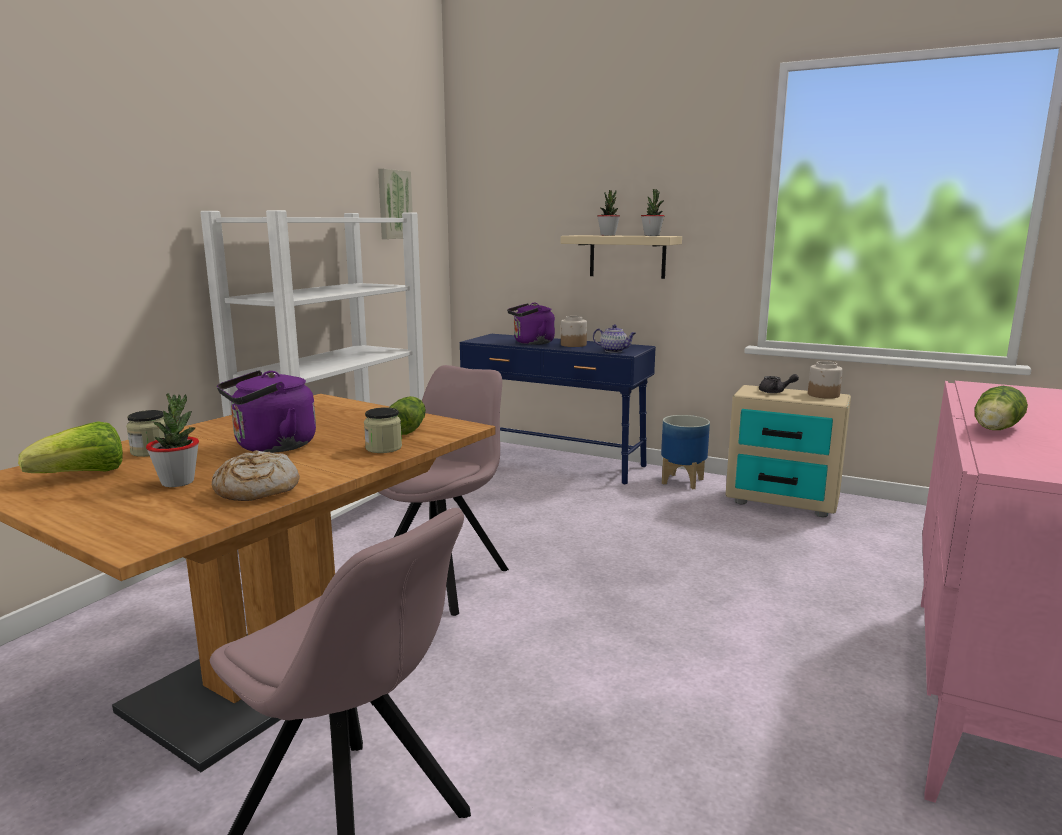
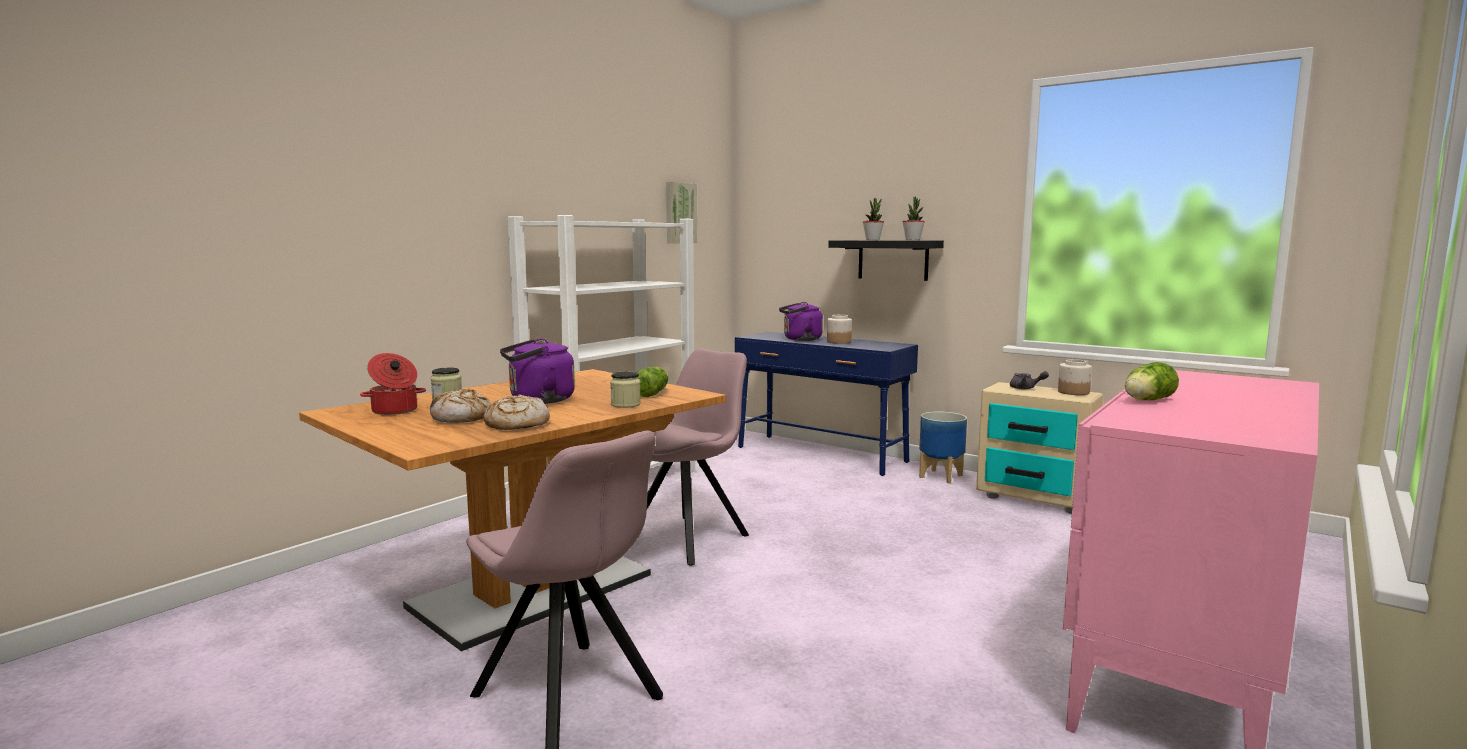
camera: 10 degrees right, 5 degrees down
lettuce [18,421,123,473] -> cooking pot [360,353,426,415]
potted plant [146,393,199,487] -> bread [430,389,491,423]
beige shelf [561,235,682,279] -> black shelf [828,240,944,281]
teapot [593,325,636,353] -> none

